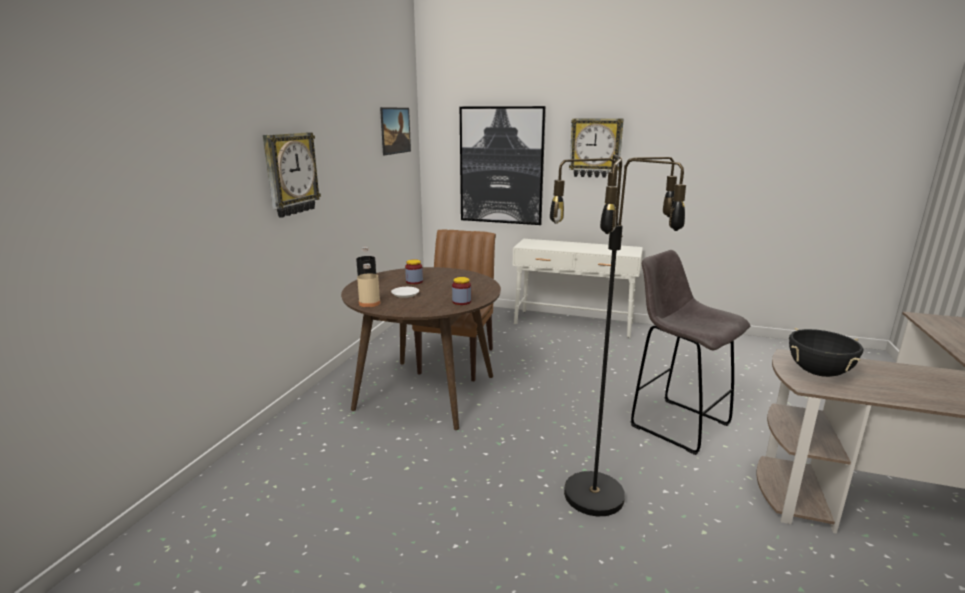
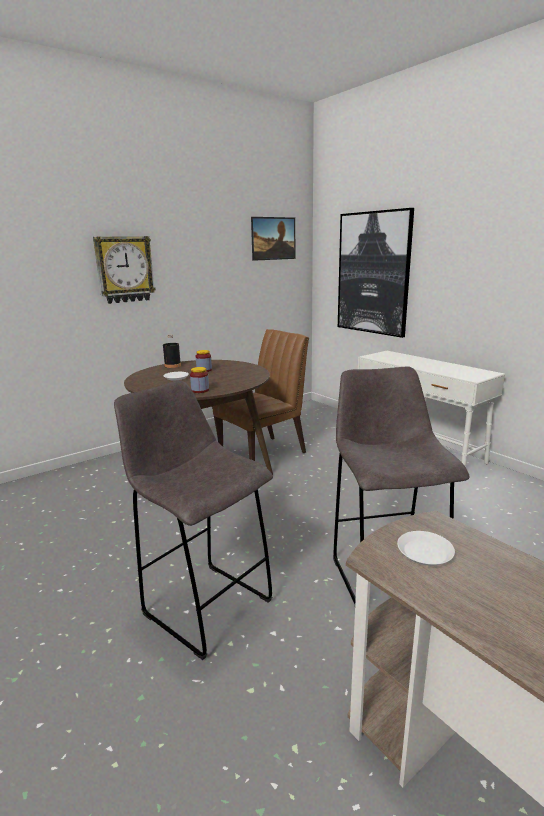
camera: 35 degrees right, 0 degrees up
beige bottle [357,264,380,307] -> none
floor lamp [550,154,686,517] -> grey stool [114,380,273,660]
wall clock [569,118,624,178] -> none
black cooking pot [789,328,863,377] -> white plate [397,531,455,566]

